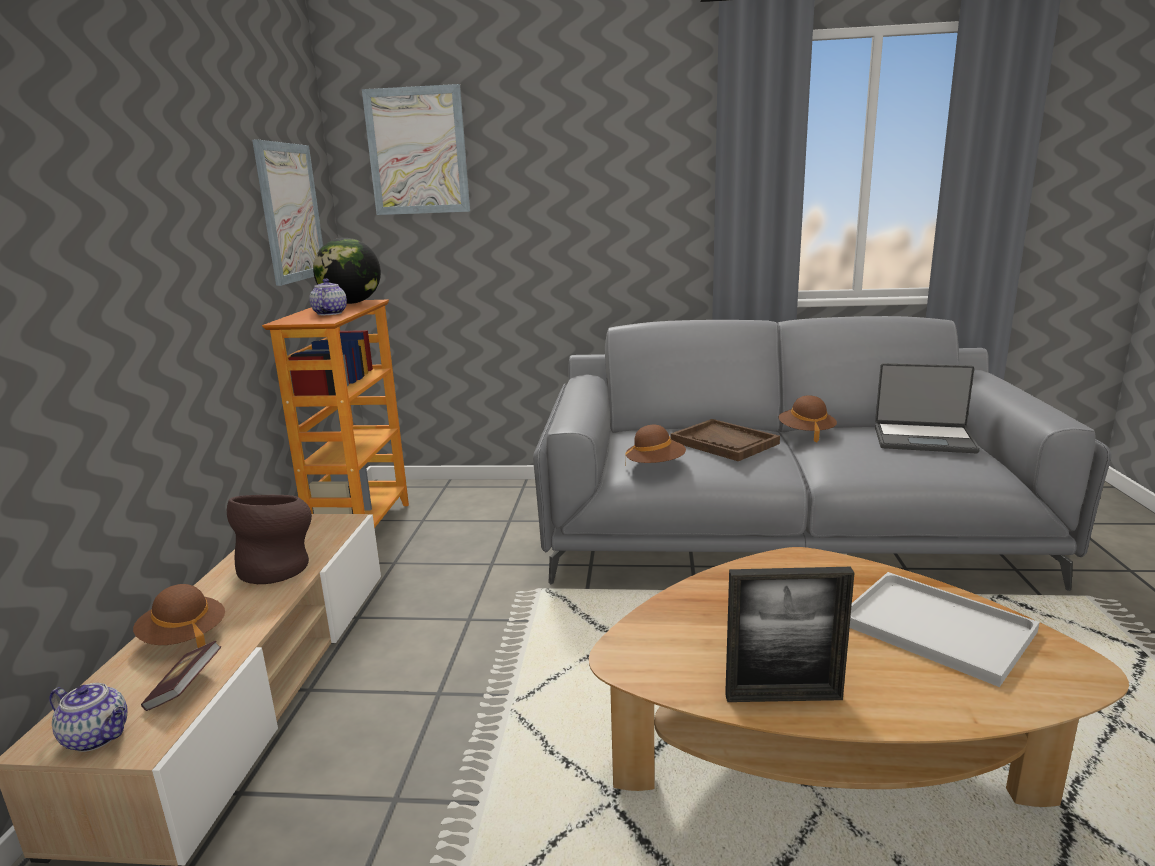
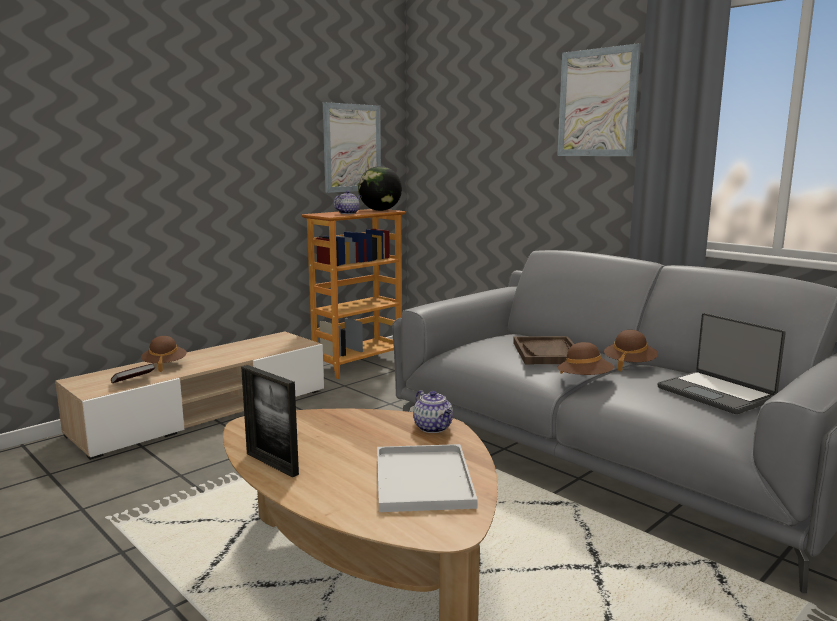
camera: 40 degrees right, 5 degrees down
teapot [49,683,128,752] -> teapot moved to [413,390,453,433]
brown vase [227,495,312,584] -> none
picture [362,84,470,215] -> picture moved to [557,43,641,156]
brown hat [625,425,686,465] -> brown hat moved to [558,342,614,375]

